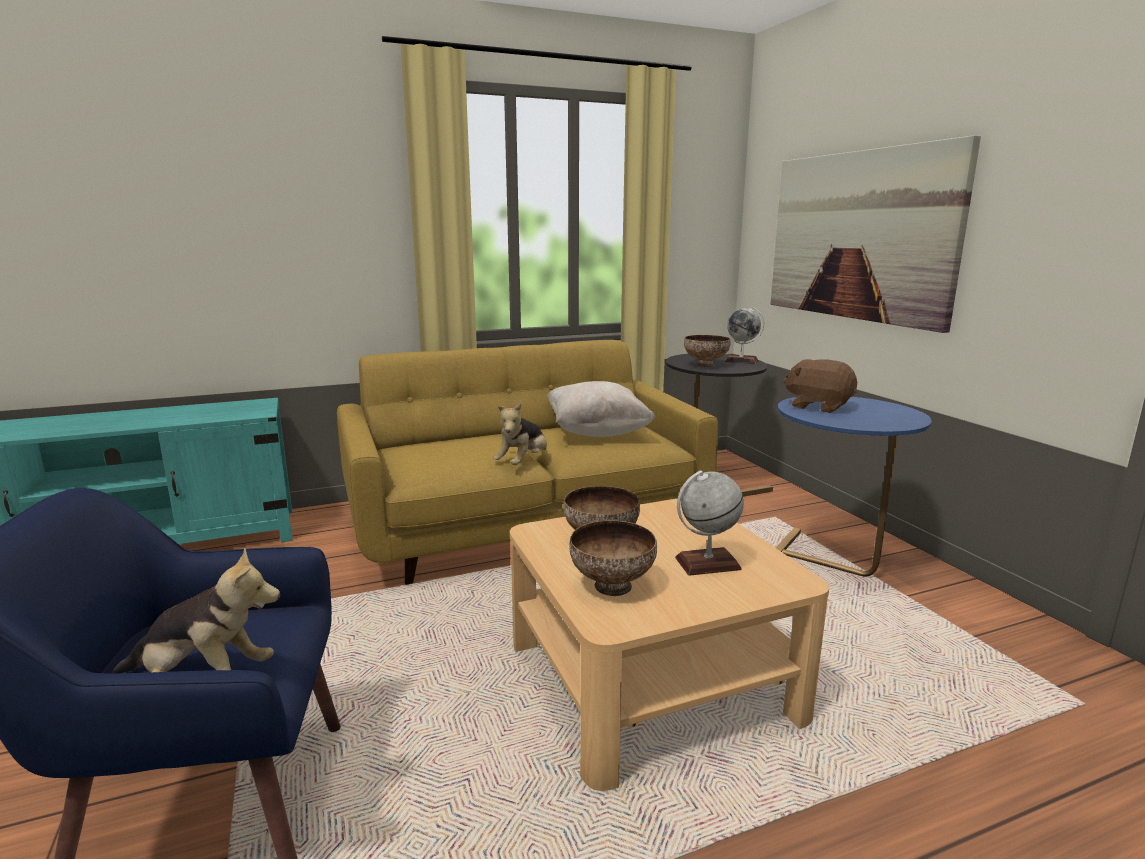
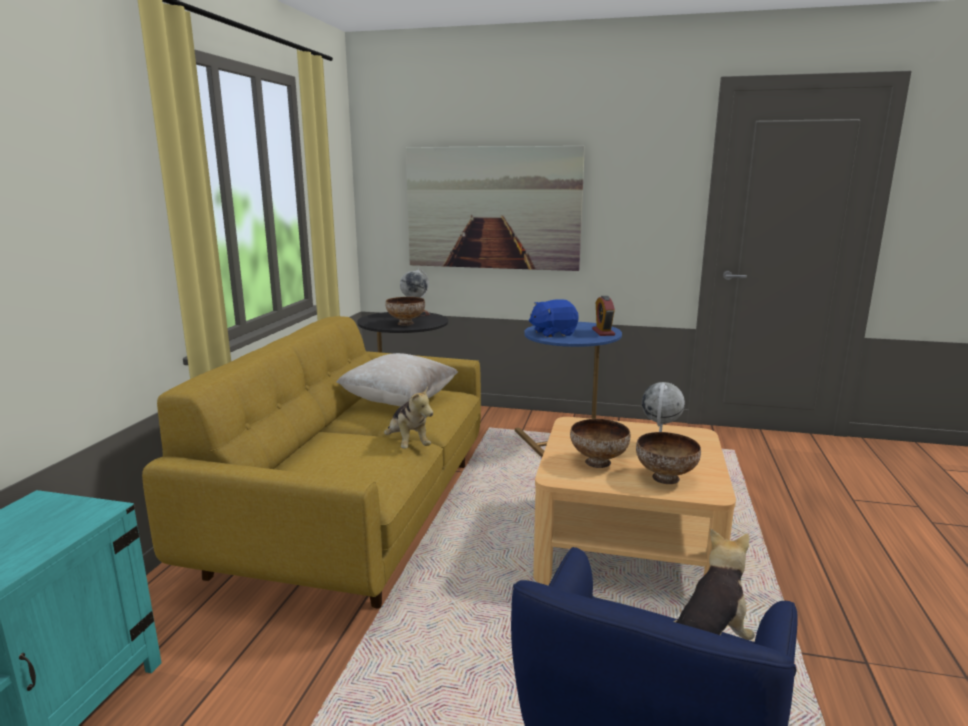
camera: 55 degrees left, 0 degrees up
brown plush toy [783,359,857,413] -> blue plush toy [529,299,579,337]
none -> alarm clock [592,296,615,336]

